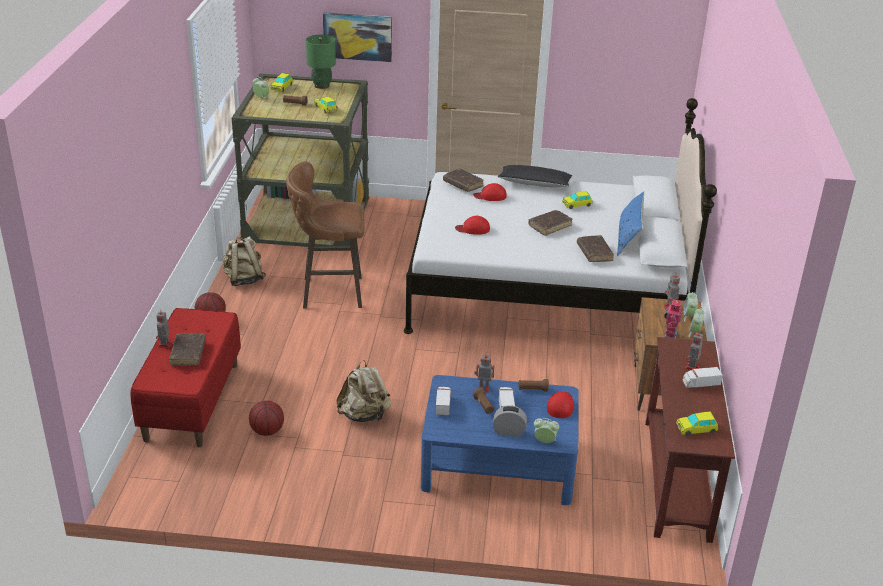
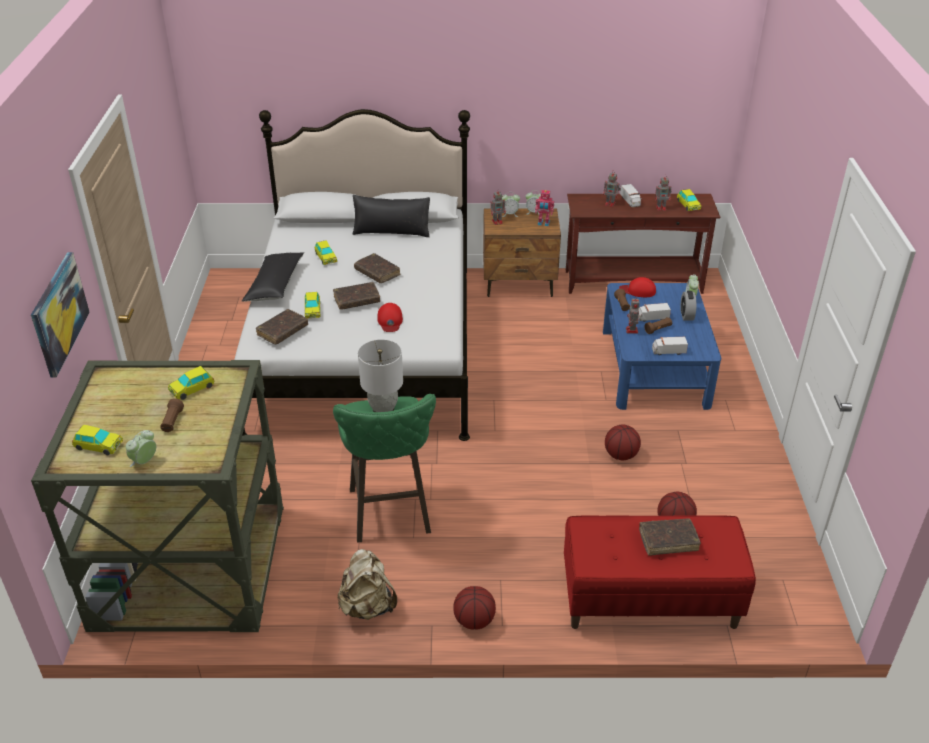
camera: 95 degrees left, 5 degrees up
toy robot [156,309,172,348] -> toy robot moved to [655,174,671,211]
brown stool [286,162,365,309] -> green stool [333,394,436,543]
green table lamp [306,35,336,89] -> none
beige backpack [336,360,391,422] -> basketball [605,425,641,460]
red cap [473,183,507,201] -> toy car [305,292,321,318]
brown book [577,235,614,262] -> brown book moved to [333,282,380,310]
blue pillow [617,191,644,256] -> black pillow [352,195,430,237]
none -> white table lamp [358,340,403,412]

